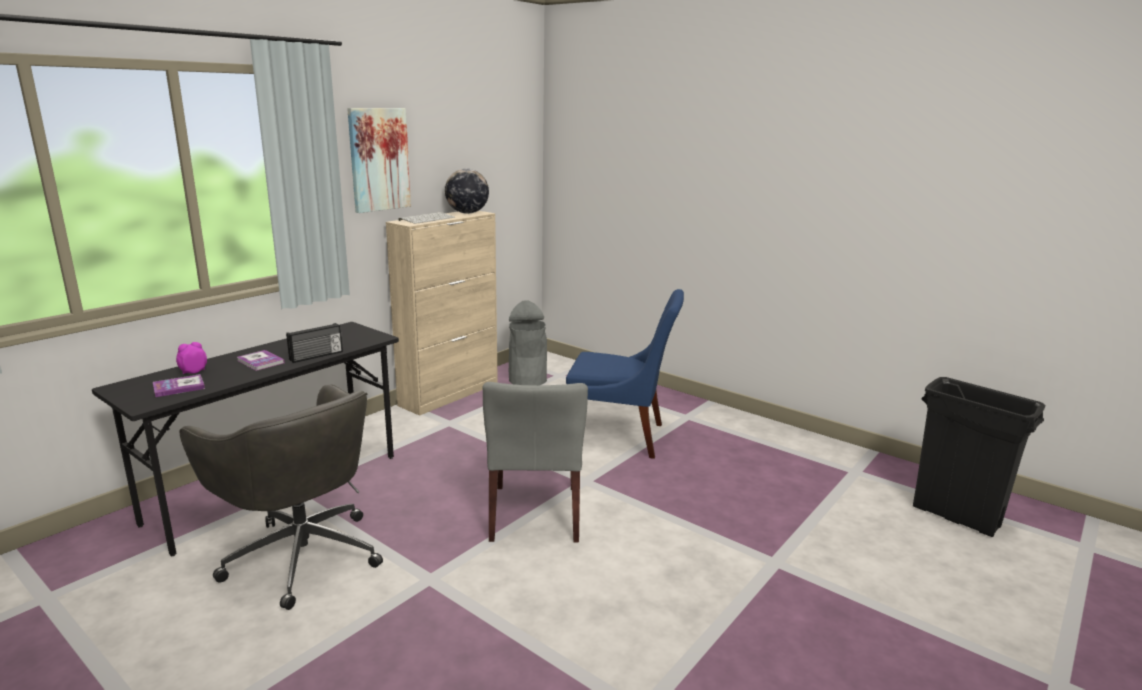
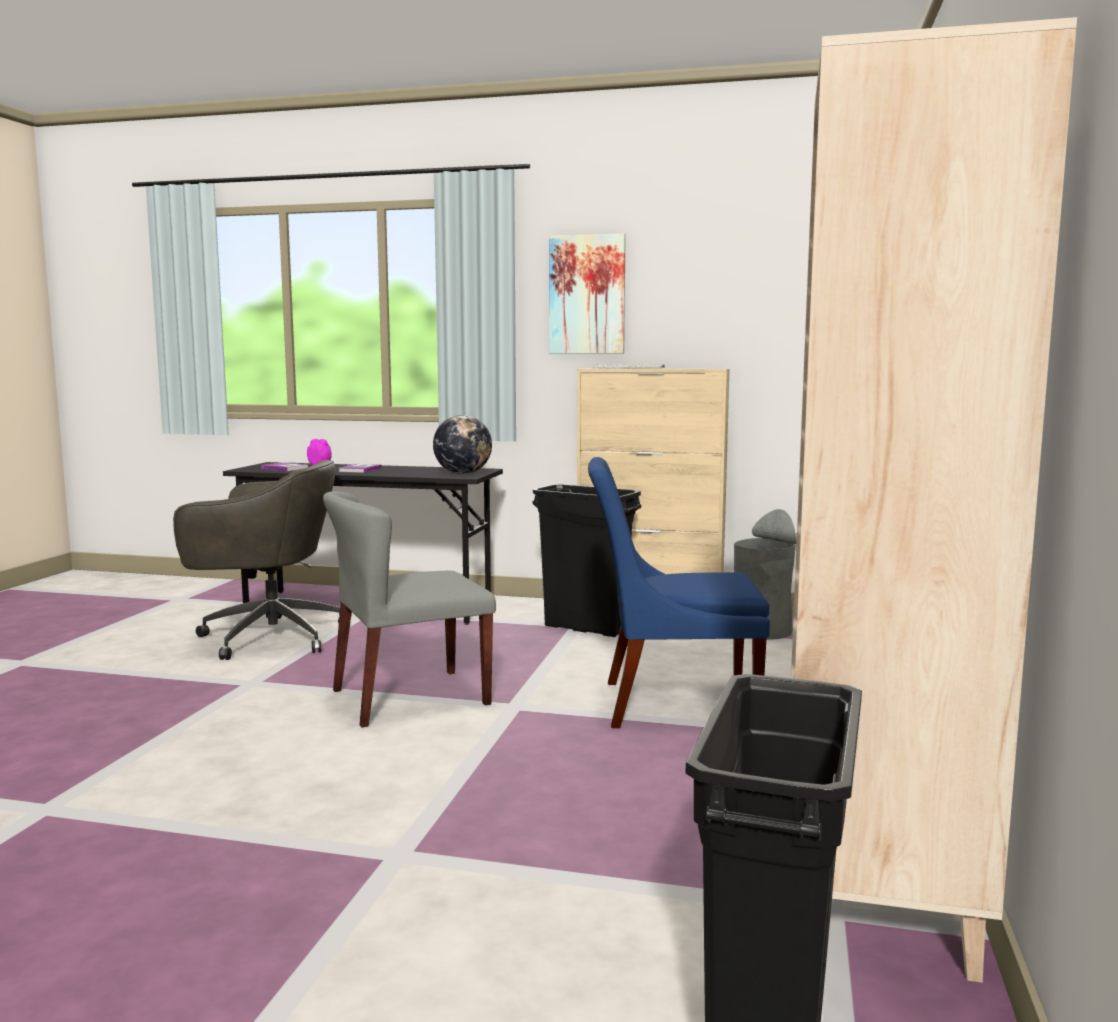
camera: 65 degrees right, 10 degrees down
grey office chair [179,385,383,610] -> grey office chair turned 105 degrees counterclockwise [173,460,340,660]
radio [286,323,343,363] -> none
globe [445,169,489,214] -> globe moved to [433,415,492,474]
blue chair [566,289,684,459] -> blue chair turned 105 degrees clockwise [588,457,770,728]
none -> black trash can [532,484,642,637]
none -> beige bookcase [791,17,1077,983]

